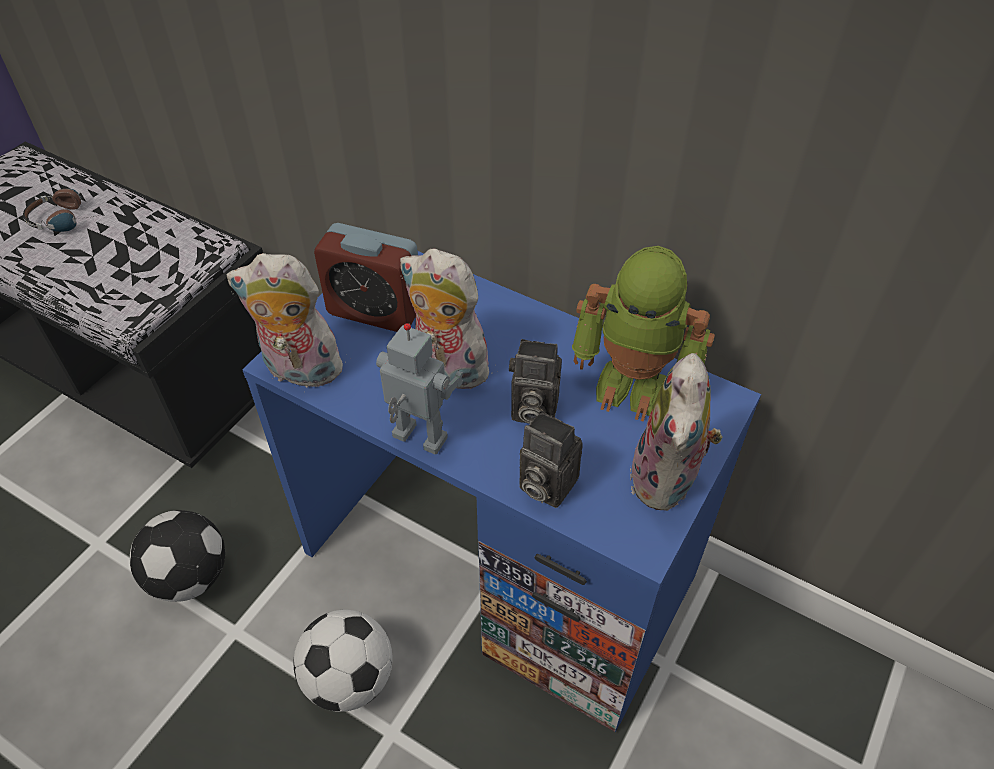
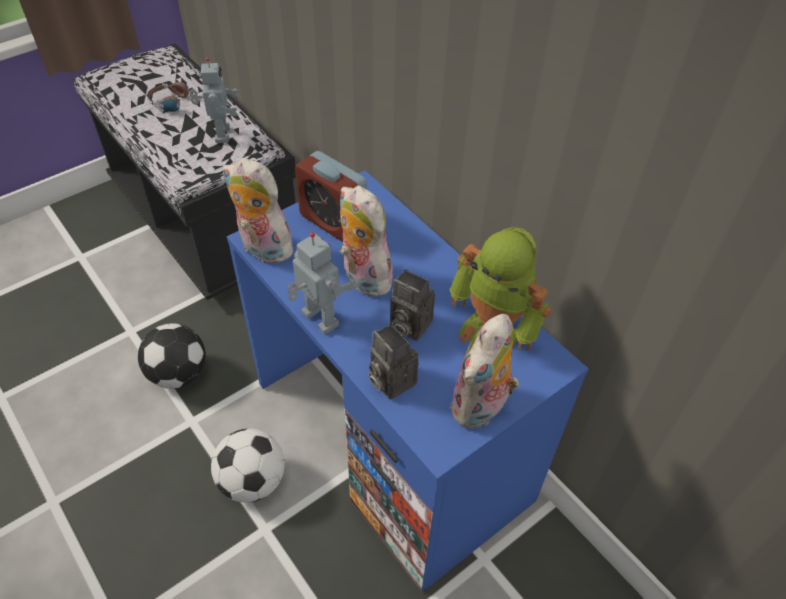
camera: 20 degrees right, 0 degrees up
none -> toy robot [189,57,238,143]

